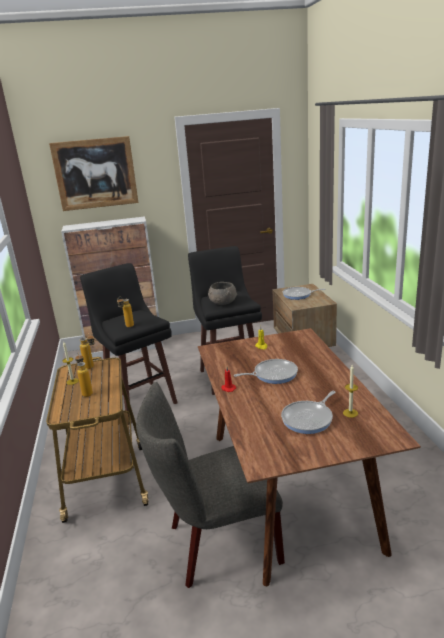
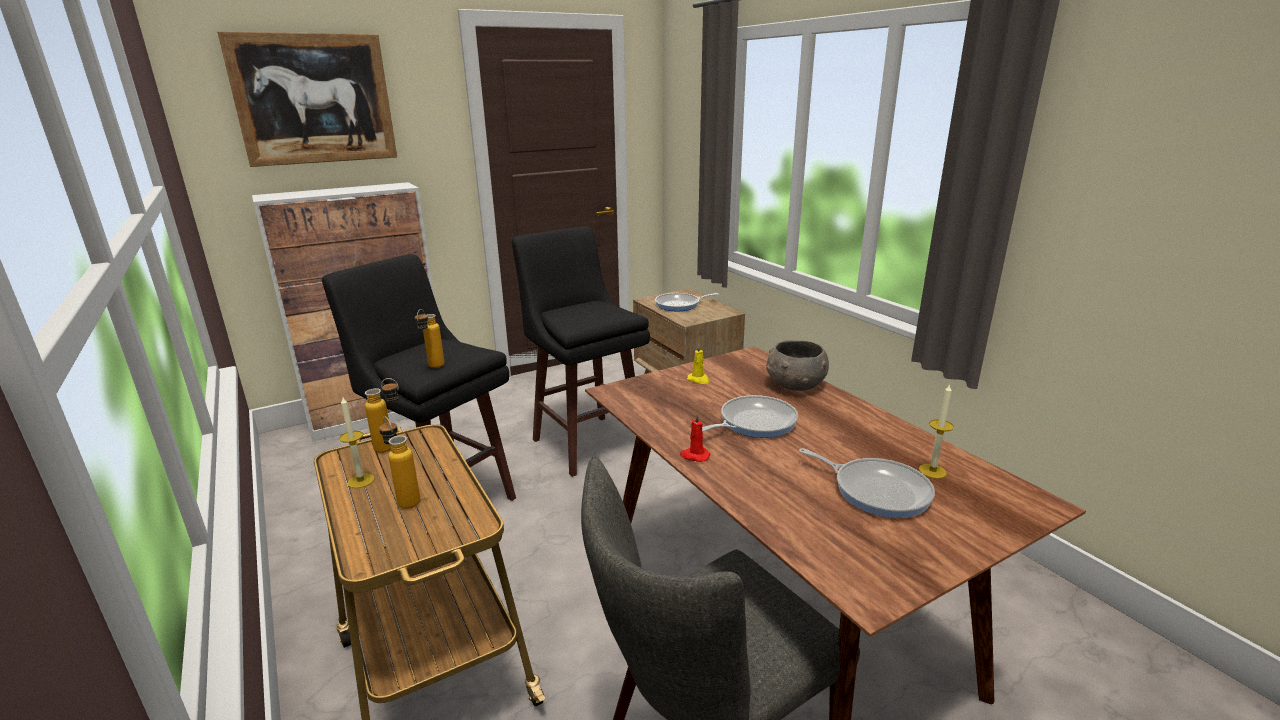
camera: 20 degrees left, 0 degrees up
grey bowl [208,282,237,305] -> grey bowl moved to [766,340,829,391]
frying pan [281,391,336,434] -> frying pan turned 75 degrees counterclockwise [799,448,935,518]

